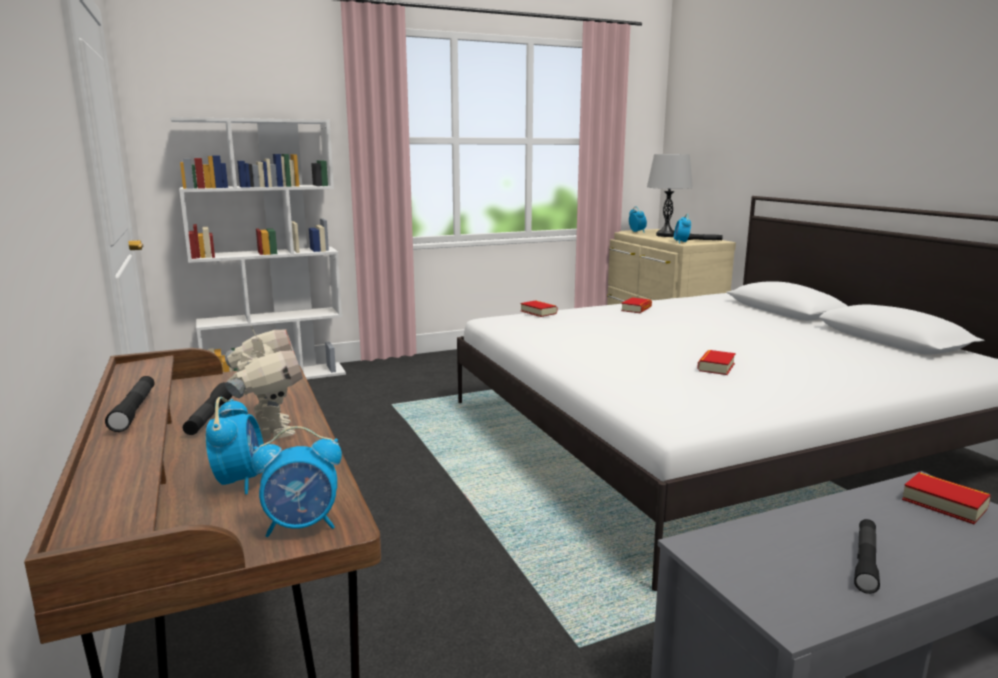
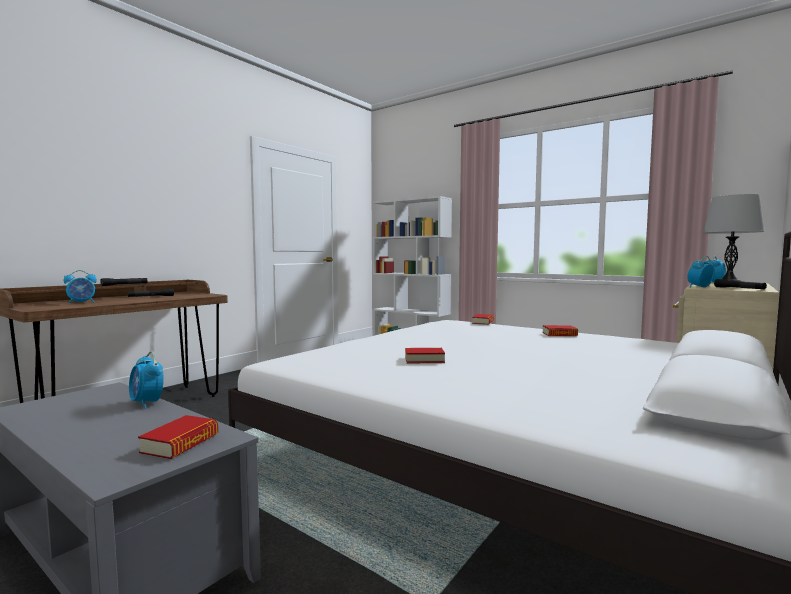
camera: 60 degrees right, 10 degrees down
toy robot [225,325,303,439] -> none
alarm clock [251,426,342,537] -> alarm clock moved to [129,351,164,408]
black flashlight [854,519,880,594] -> none

